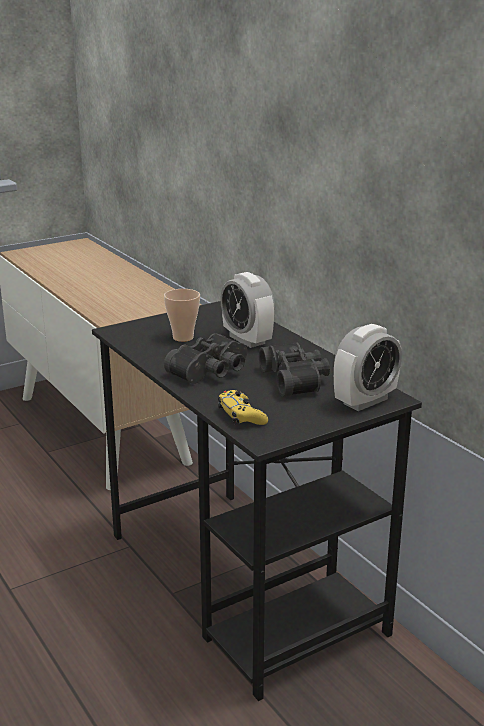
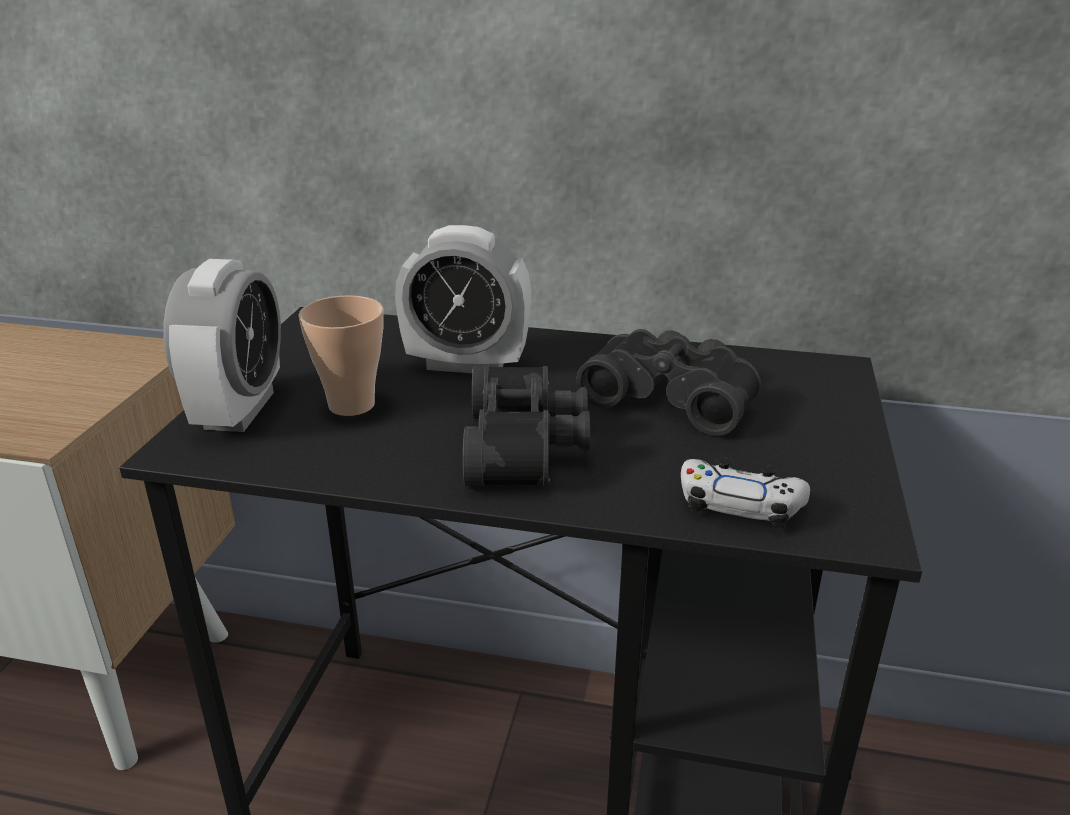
camera: 45 degrees left, 5 degrees up
yellow game controller [218,390,268,425] -> white game controller [681,457,810,529]
alarm clock [334,324,402,411] -> alarm clock moved to [163,259,281,432]

